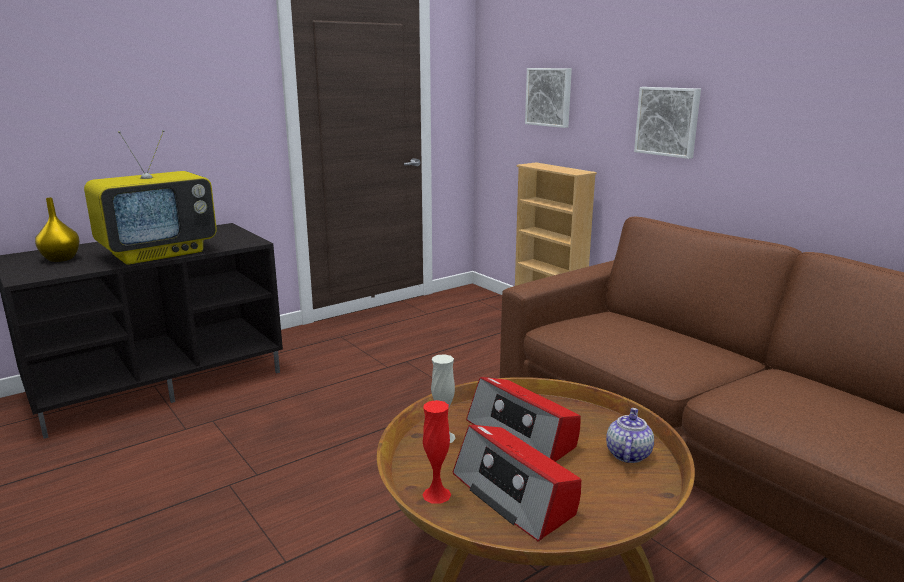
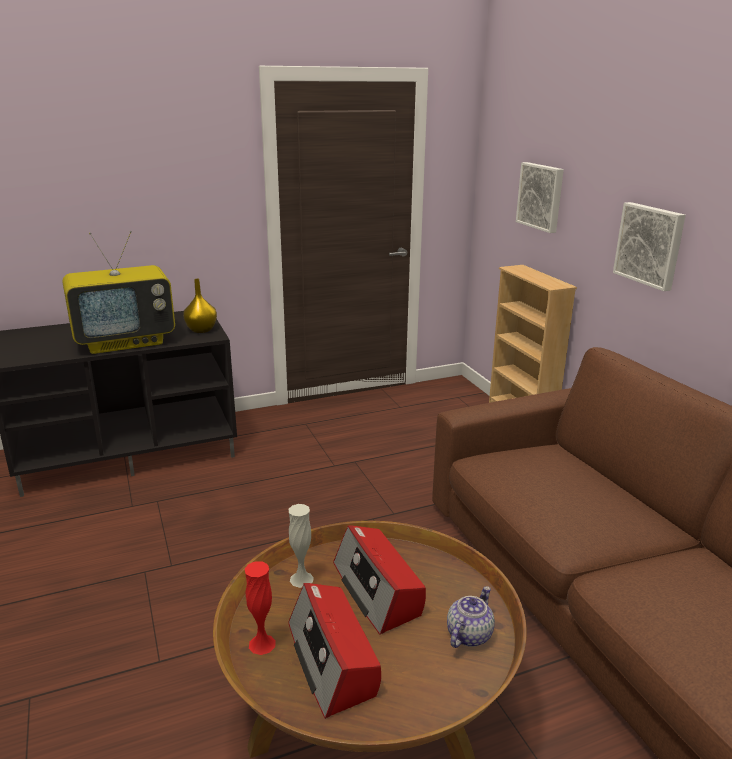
camera: 15 degrees right, 5 degrees up
yellow vase [35,197,80,262] -> yellow vase moved to [183,279,217,333]

